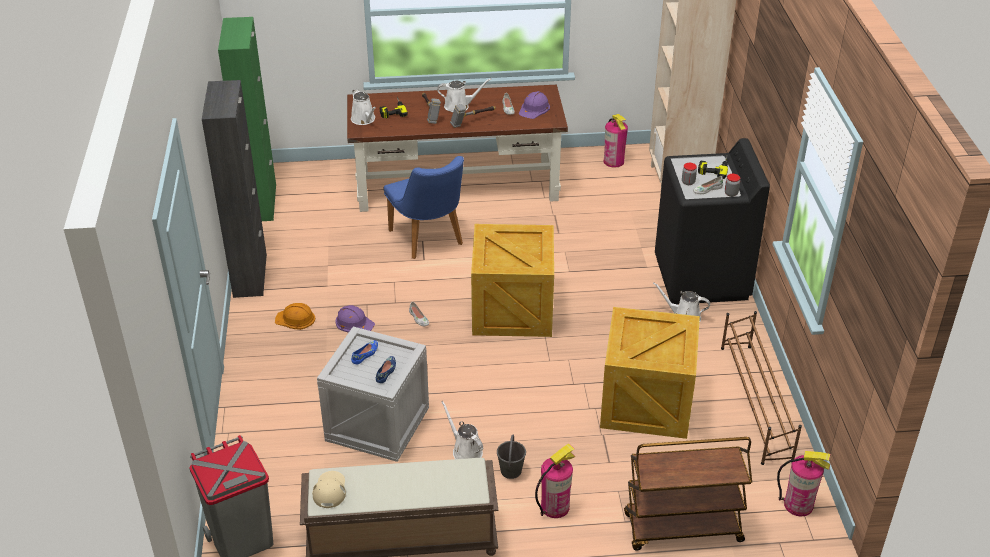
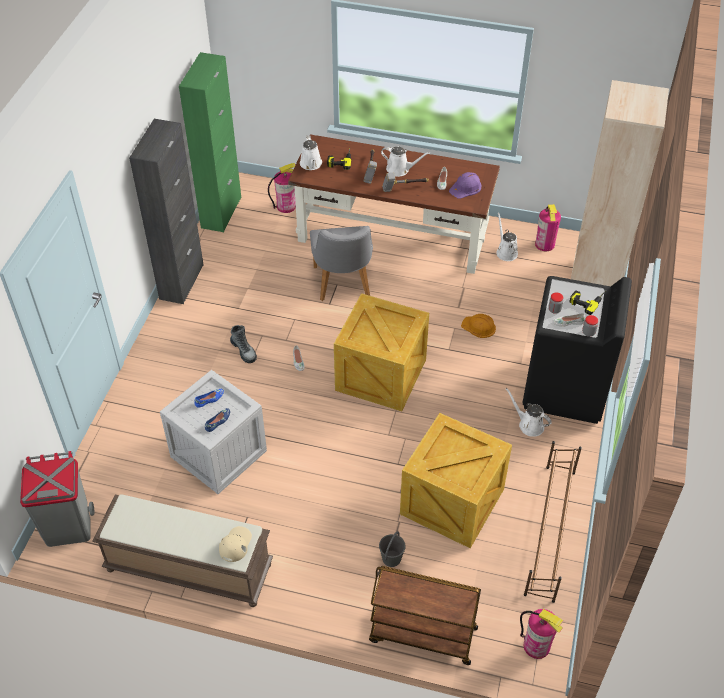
camera: 20 degrees right, 10 degrees up
orange hard hat [275,303,315,330] -> orange hard hat moved to [461,314,496,338]
beige cap [312,471,346,508] -> beige cap moved to [219,526,252,562]
purple hard hat [335,305,375,333] -> boot [230,325,257,363]
blue chair [384,156,464,259] -> grey chair [310,226,373,301]
white watering can [441,401,483,459] -> white watering can moved to [496,213,518,261]
grey bucket [497,435,526,479] -> grey bucket moved to [379,531,406,567]
fire extinguisher [535,444,575,518] -> fire extinguisher moved to [268,163,296,213]

